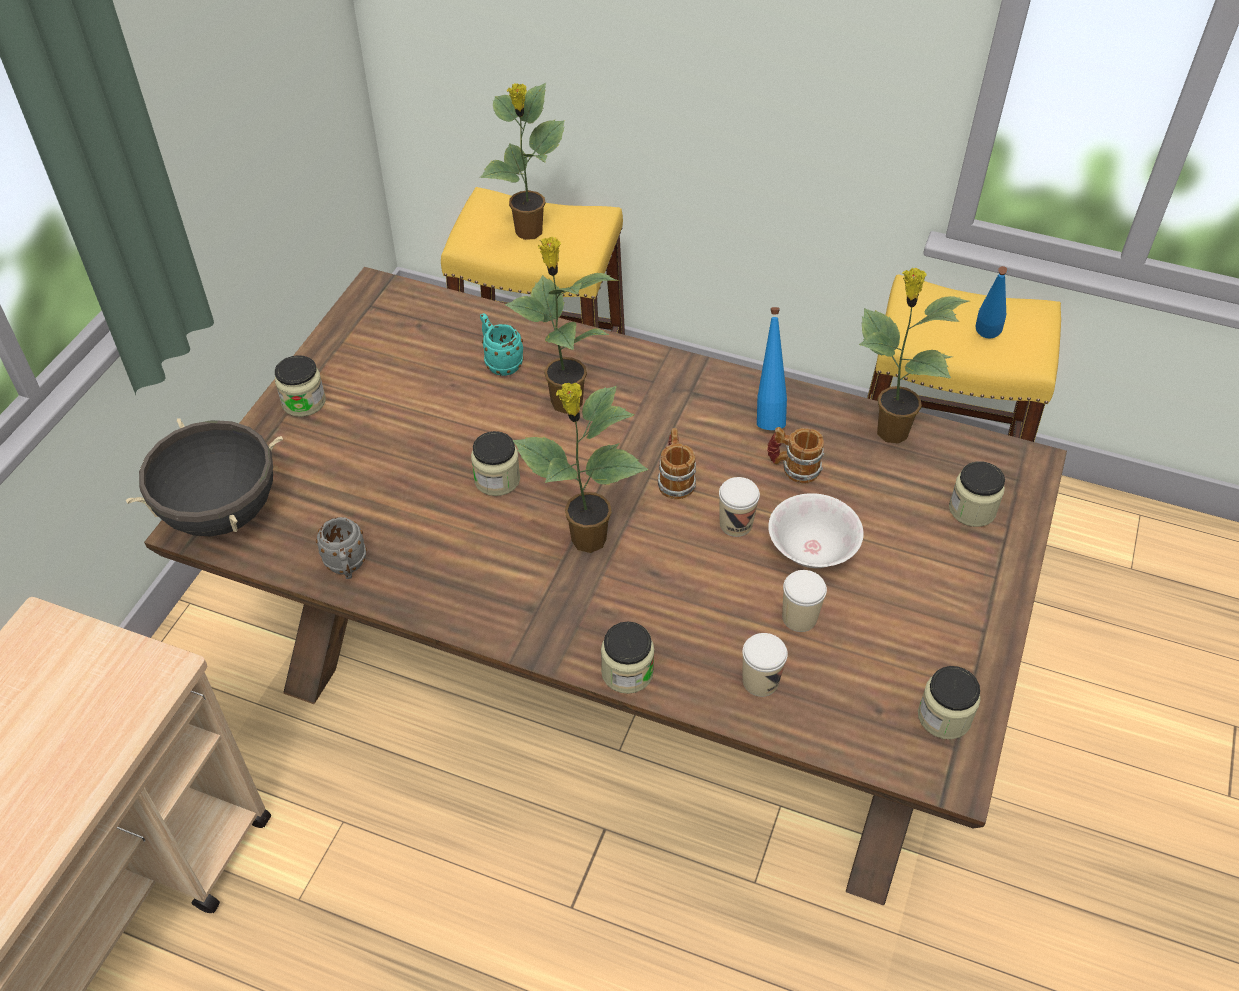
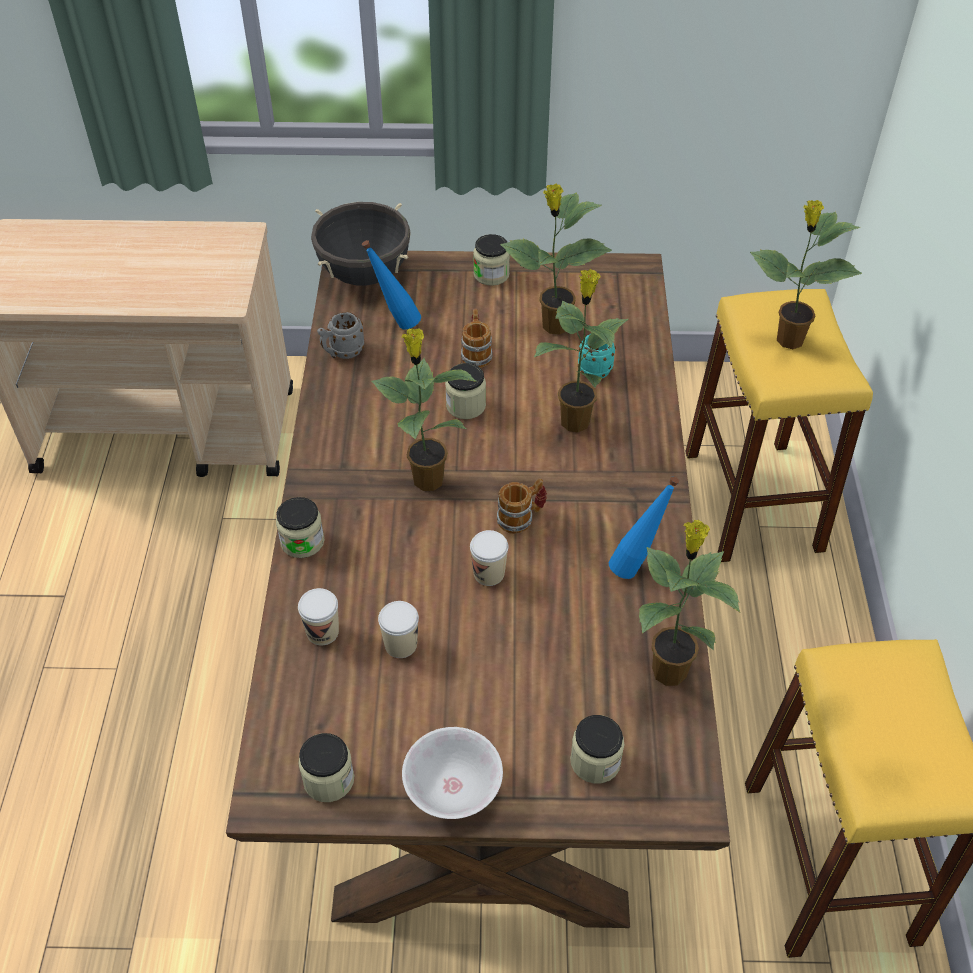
camera: 70 degrees right, 0 degrees up
mug [767,427,824,484] -> mug moved to [461,309,492,368]
white bowl [768,493,863,568] -> white bowl moved to [402,727,503,819]
blue bottle [975,266,1007,339] -> blue bottle moved to [362,240,421,330]
none -> potted plant [500,184,612,335]

